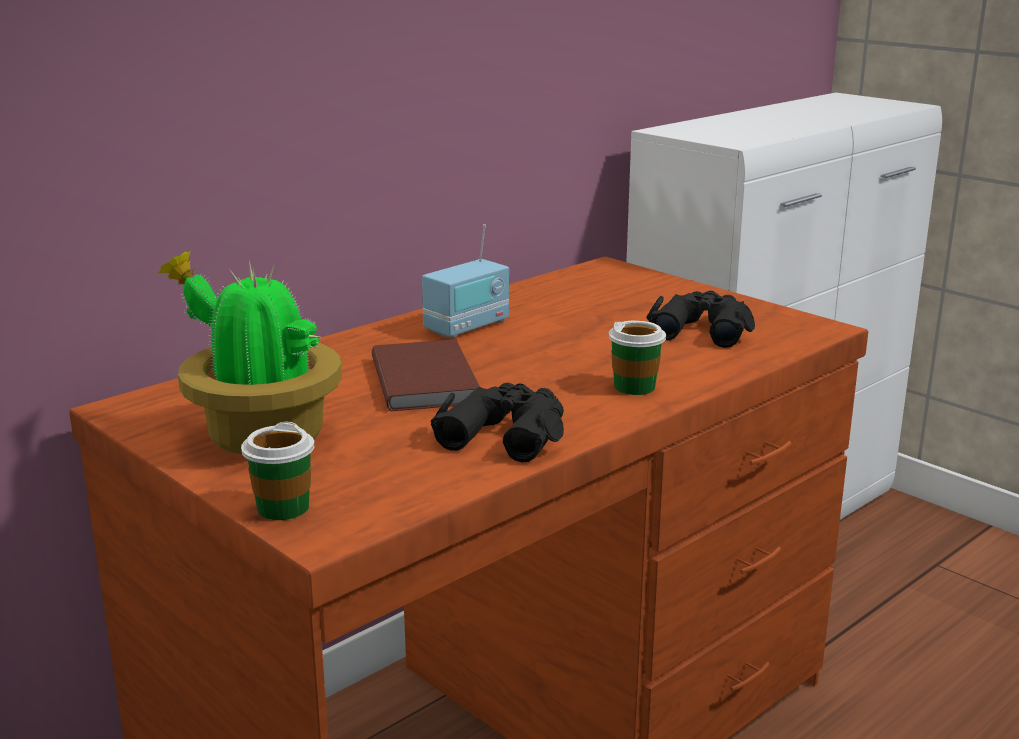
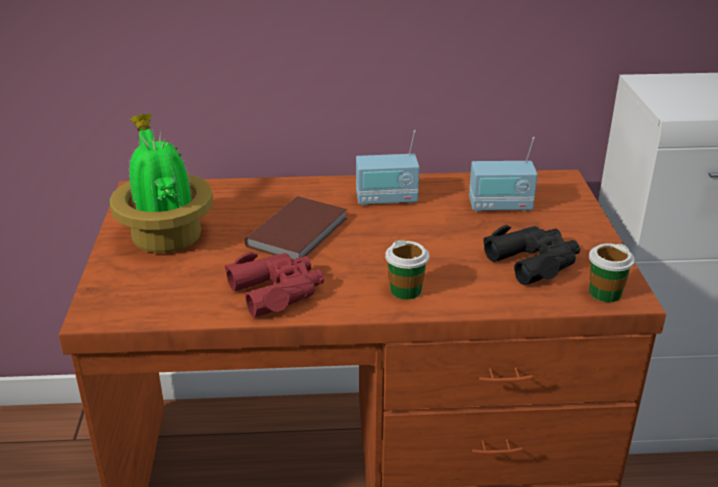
camera: 40 degrees right, 10 degrees up
cup [241,421,315,520] -> cup moved to [589,243,635,302]
black binoculars [430,383,564,462] -> red binoculars [224,252,324,318]
none -> radio [469,137,538,212]

